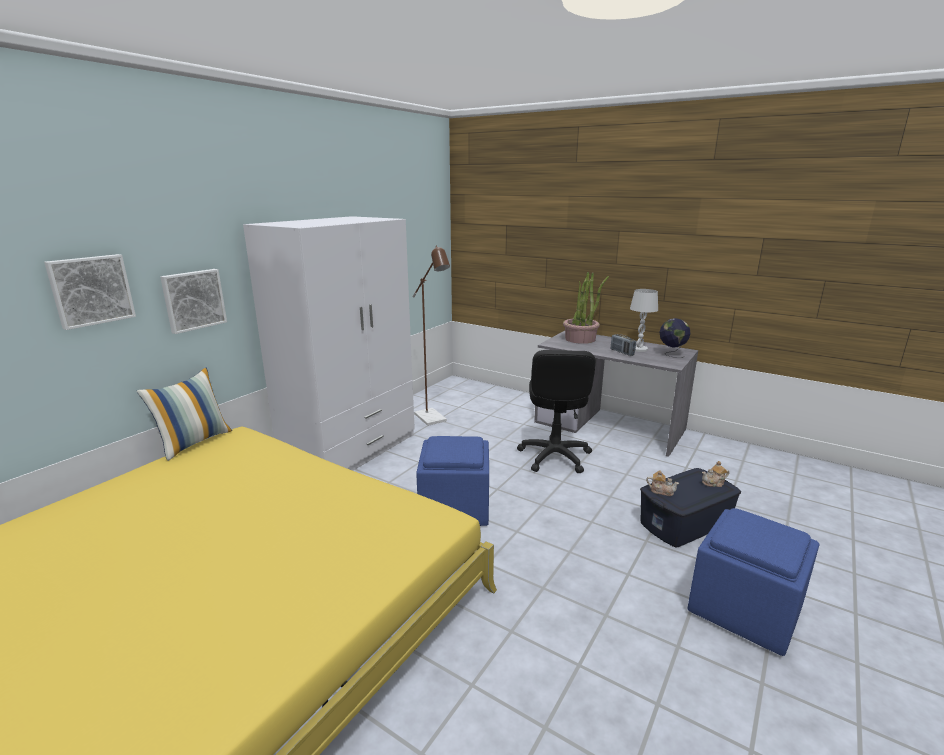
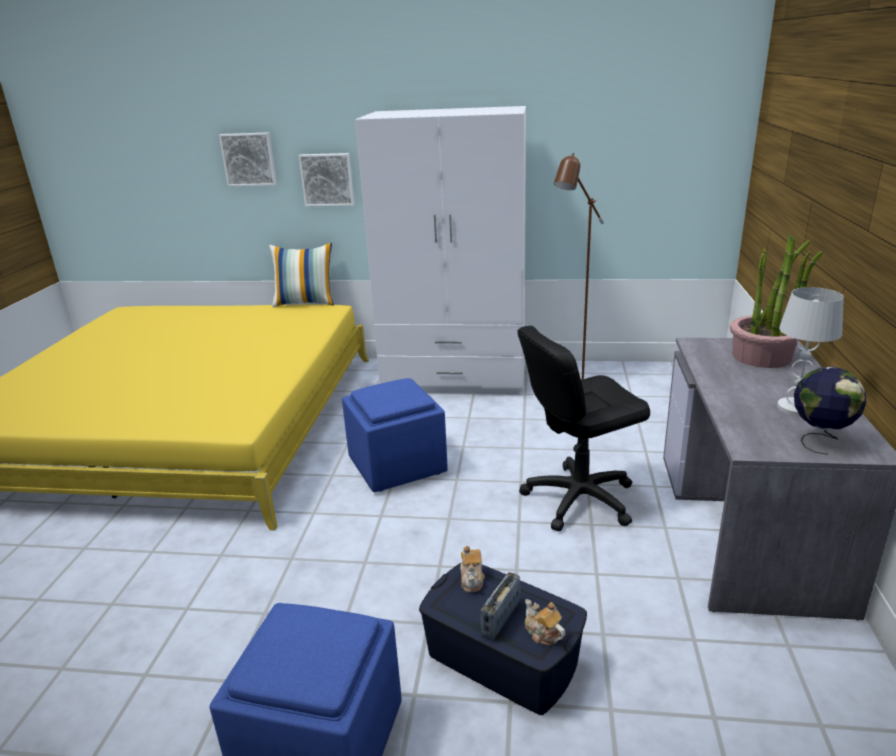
camera: 65 degrees right, 5 degrees up
radio [611,334,636,356] -> radio moved to [480,572,521,640]

